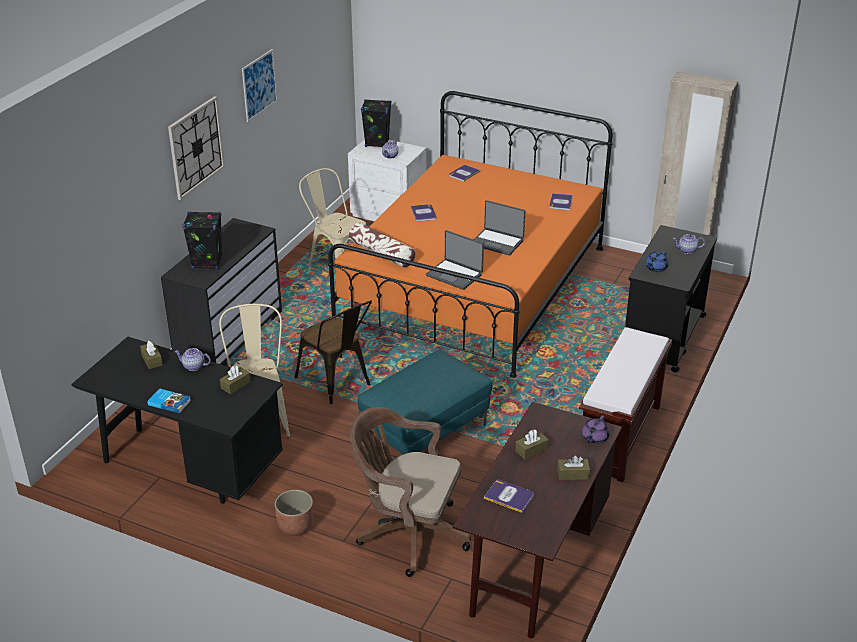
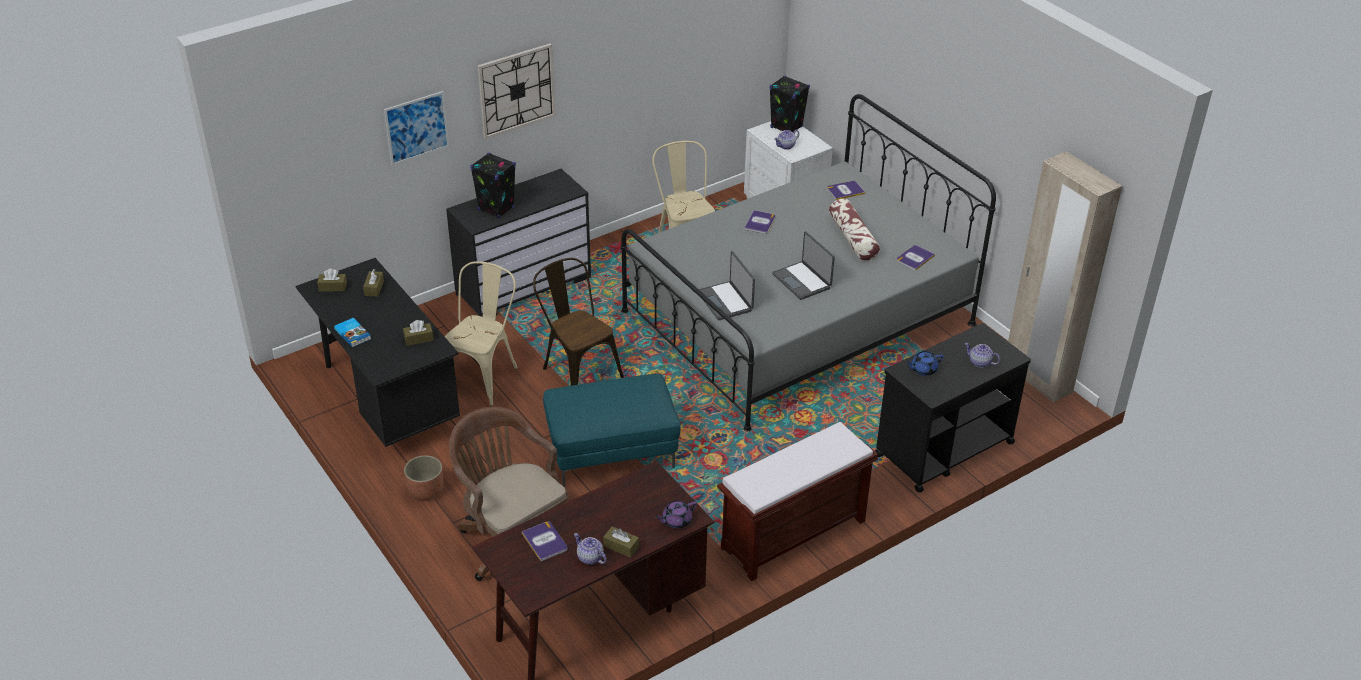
camera: 30 degrees right, 5 degrees up
teapot [175,348,211,371] -> teapot moved to [574,533,607,565]
picture [242,49,277,122] -> picture moved to [384,91,449,165]
brown chair [295,300,372,404] -> brown chair turned 150 degrees clockwise [533,258,624,386]
orange bed [328,91,613,378] -> grey bed [621,94,996,431]
pillow [349,223,415,268] -> pillow moved to [829,199,880,261]
brown tissue box [515,430,549,459] -> brown tissue box moved to [317,269,347,292]

